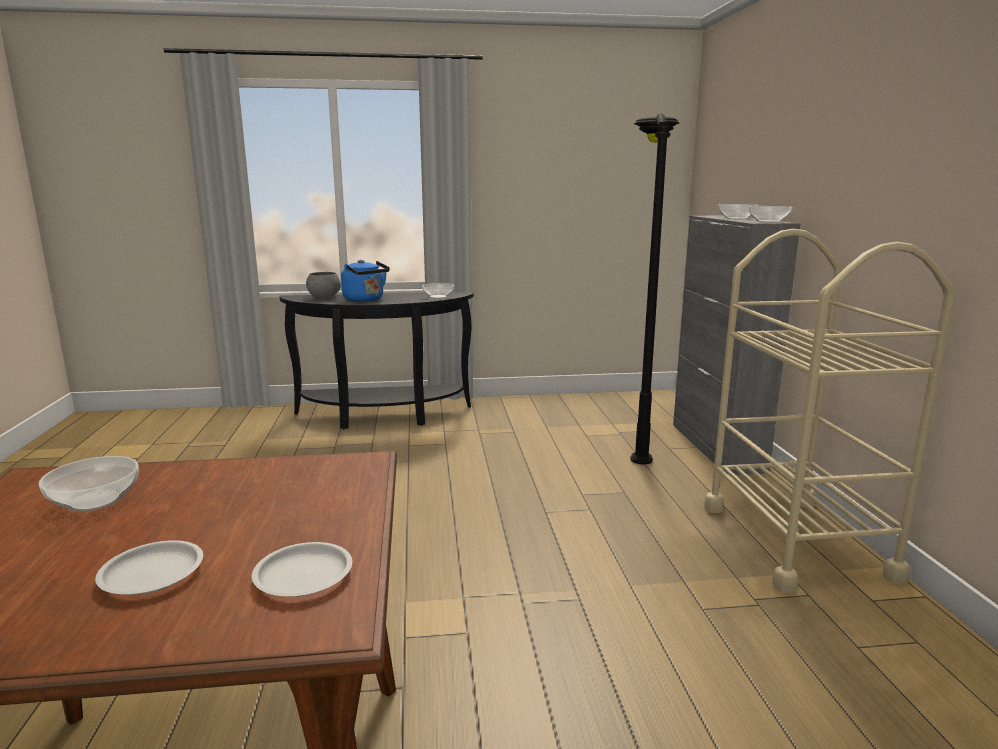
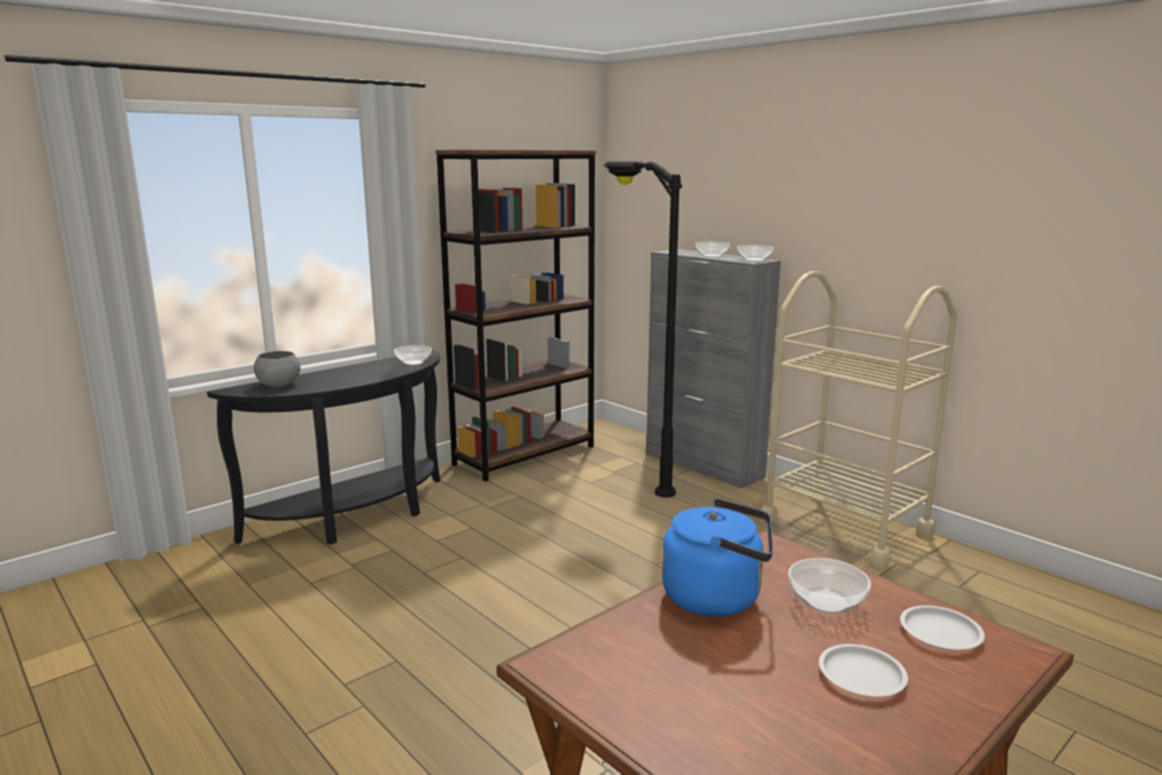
camera: 35 degrees left, 0 degrees up
bowl [39,456,139,512] -> bowl moved to [788,558,871,614]
blue kettle [341,260,390,302] -> blue kettle moved to [662,498,773,617]
none -> brown bookcase [435,150,596,482]

